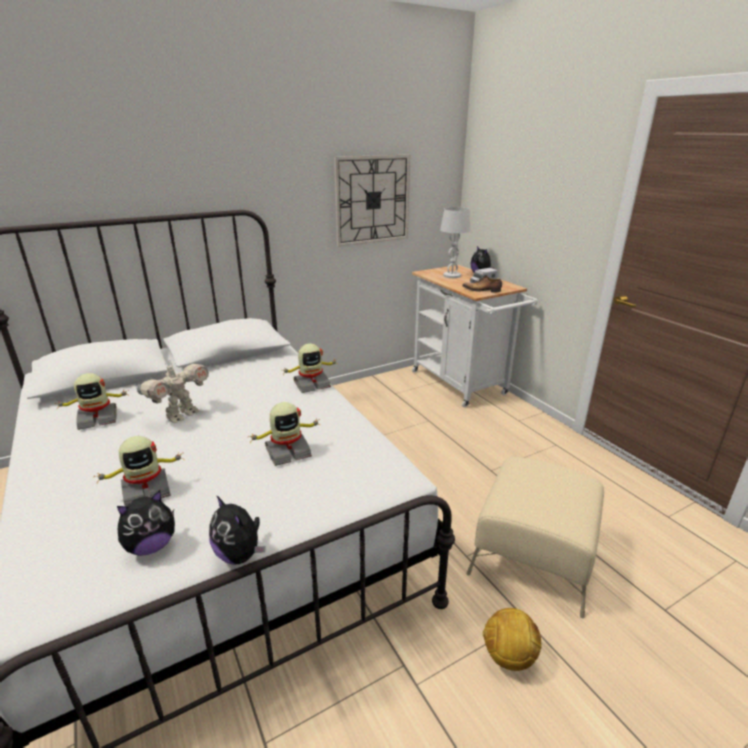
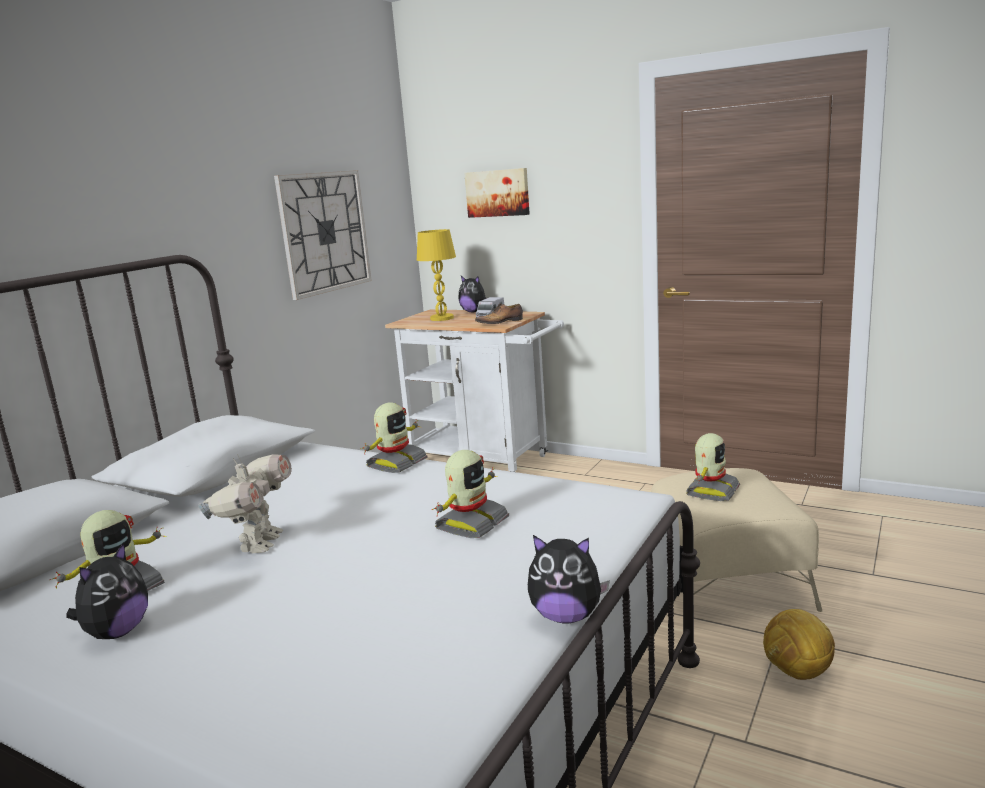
camera: 30 degrees left, 10 degrees down
toy robot [94,436,184,507] -> toy robot moved to [686,433,740,501]
plush toy [117,490,175,556] -> plush toy moved to [66,542,148,639]
white table lamp [440,207,471,278] -> yellow table lamp [417,229,456,321]
none -> picture [464,168,530,218]

